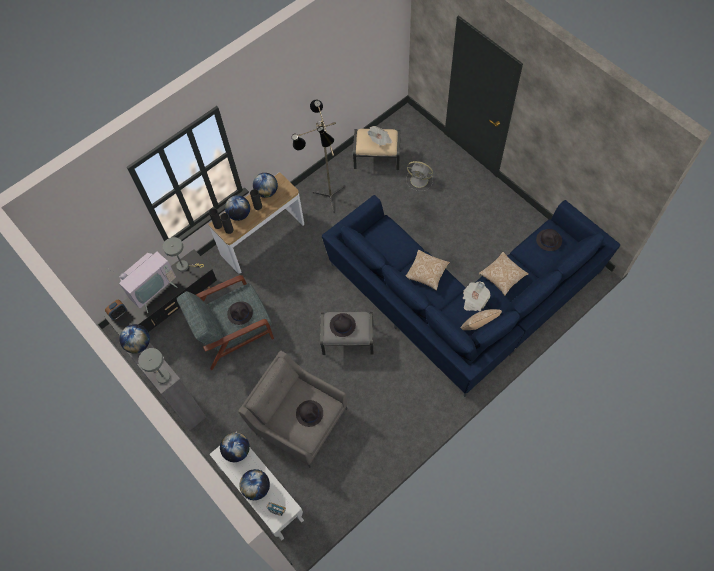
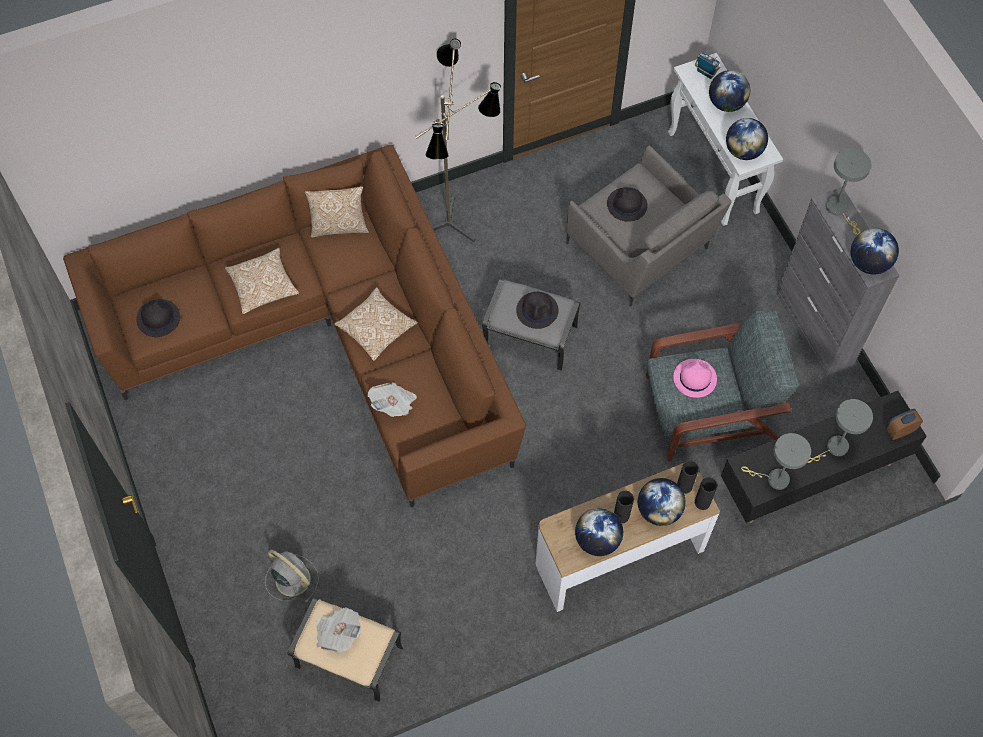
camera: 165 degrees left, 0 degrees up
television [118,252,177,313] -> grey table lamp [807,399,873,463]
black hat [227,301,253,325] -> pink hat [674,359,717,398]
floor lamp [292,100,345,213] -> floor lamp moved to [415,39,501,242]
blue sofa [322,195,620,397] -> brown sofa [63,145,526,507]
newspaper [463,281,490,311] -> newspaper moved to [368,382,417,417]

